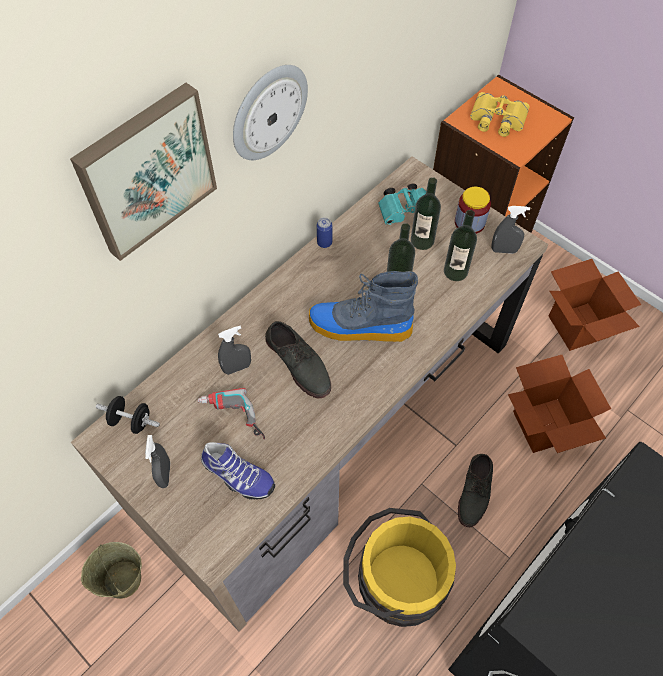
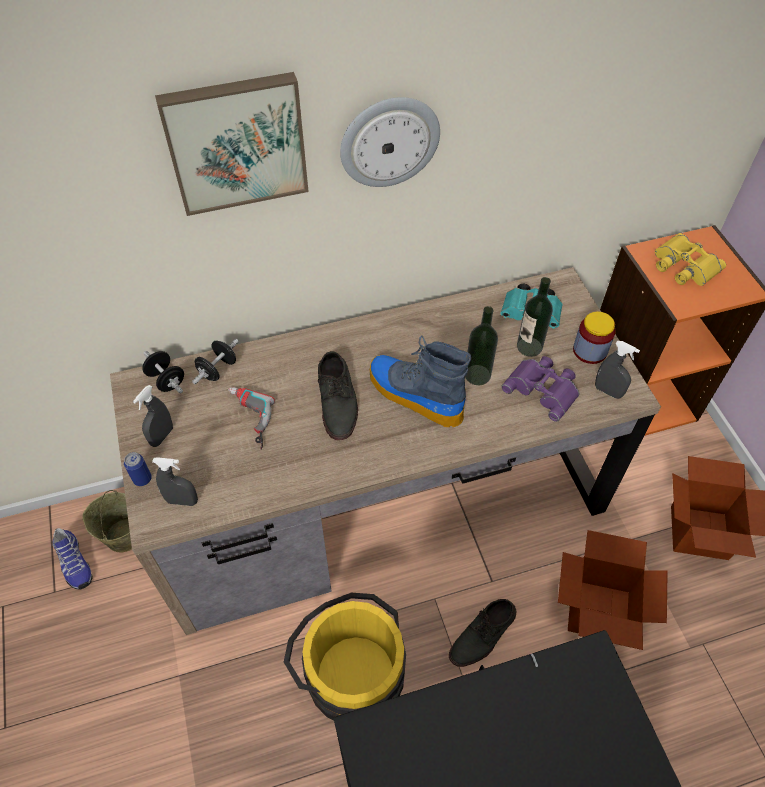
camera: 30 degrees right, 5 degrees down
shoe [201,442,275,500] -> shoe moved to [53,528,92,590]
grey spray bottle [218,326,251,375] -> grey spray bottle moved to [152,457,198,506]
can [317,217,332,248] -> can moved to [124,452,152,486]
bottle [444,210,477,281] -> purple binoculars [501,356,579,422]
none -> black dumbbell [192,339,239,384]

